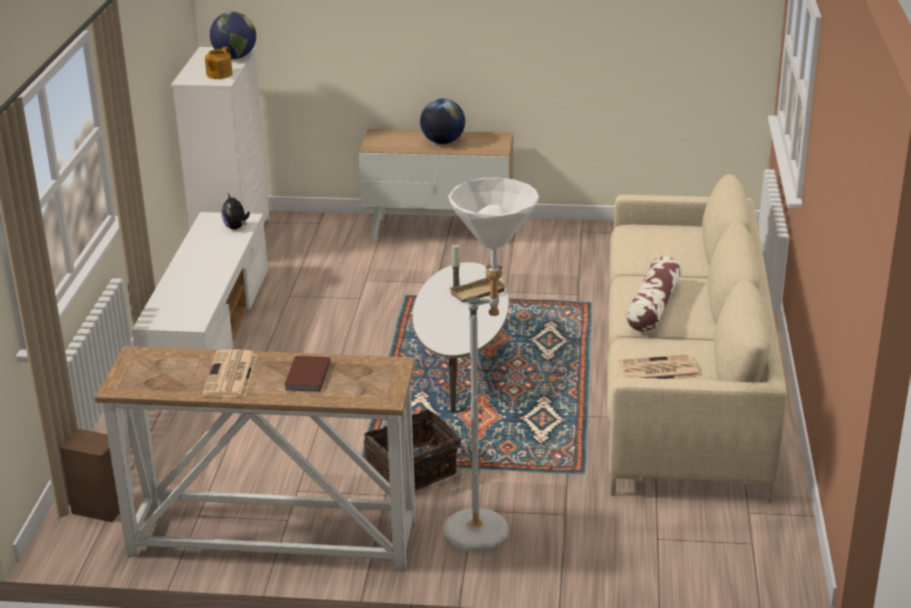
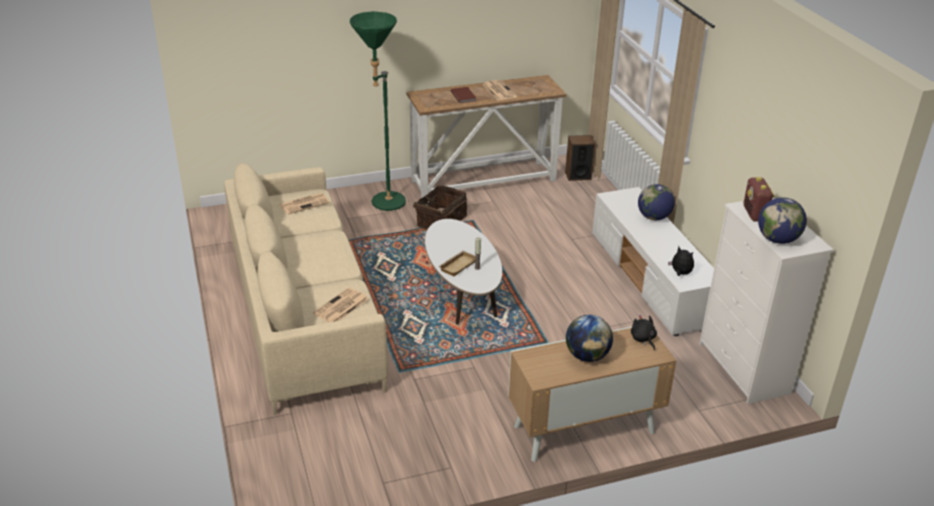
camera: 155 degrees right, 5 degrees up
teapot [205,47,233,79] -> radio [744,177,775,222]
white floor lamp [443,178,539,551] -> green floor lamp [350,11,406,211]
pillow [625,256,682,332] -> none
none -> newspaper [313,288,369,322]
none -> black plush toy [631,315,657,350]
none -> globe [638,184,675,220]

